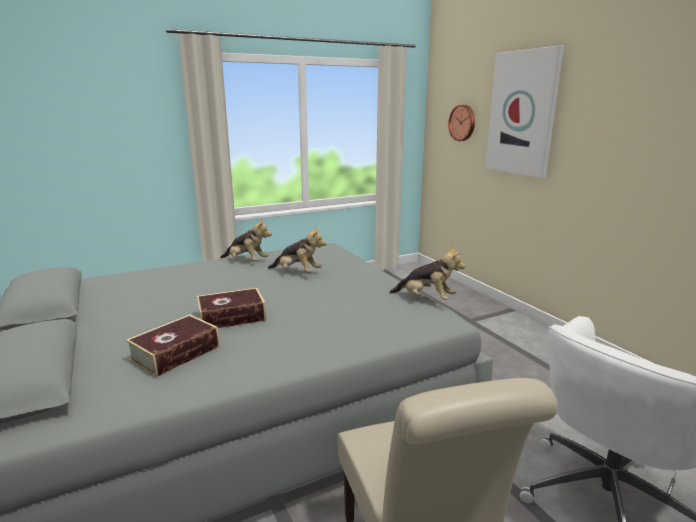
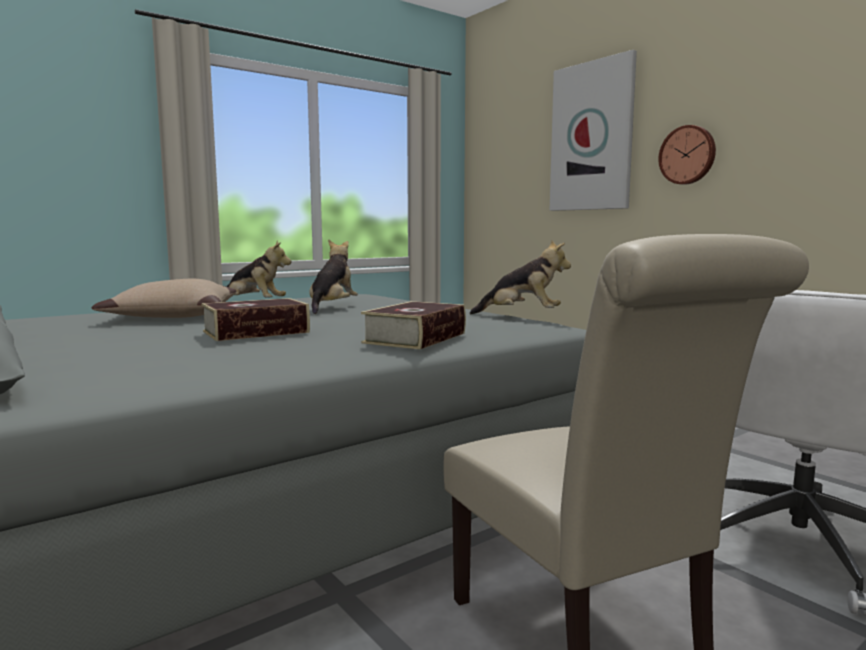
camera: 10 degrees left, 10 degrees down
book [126,315,220,377] -> book moved to [361,301,466,349]
plush toy [268,227,326,272] -> plush toy turned 90 degrees counterclockwise [309,239,358,314]
wall clock [448,105,475,141] -> wall clock moved to [658,125,716,185]
none -> beige pillow [91,279,236,318]

